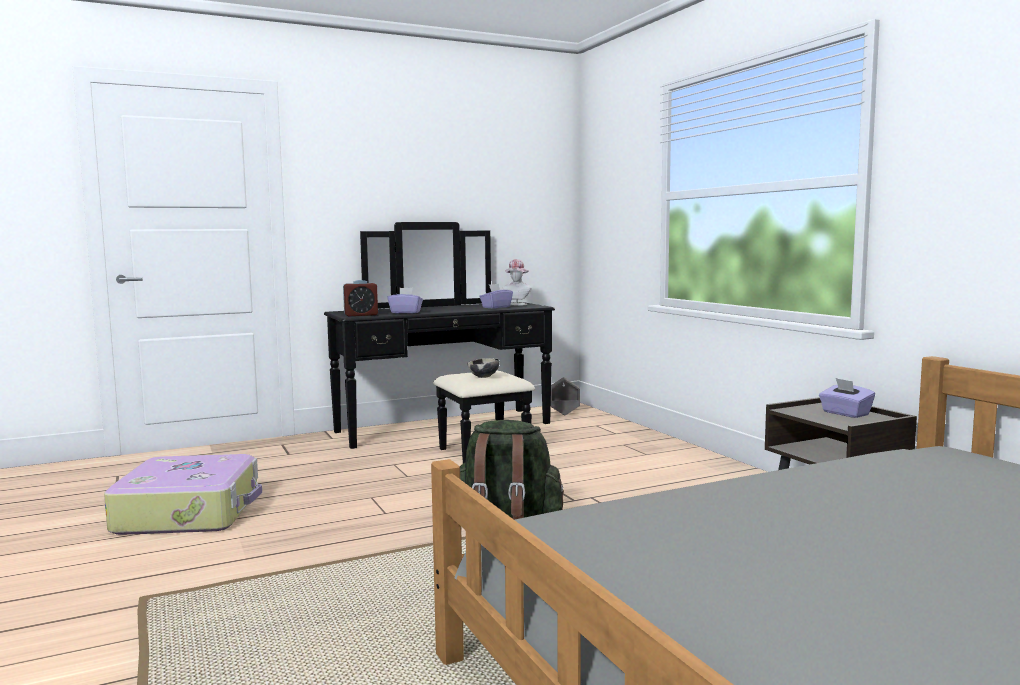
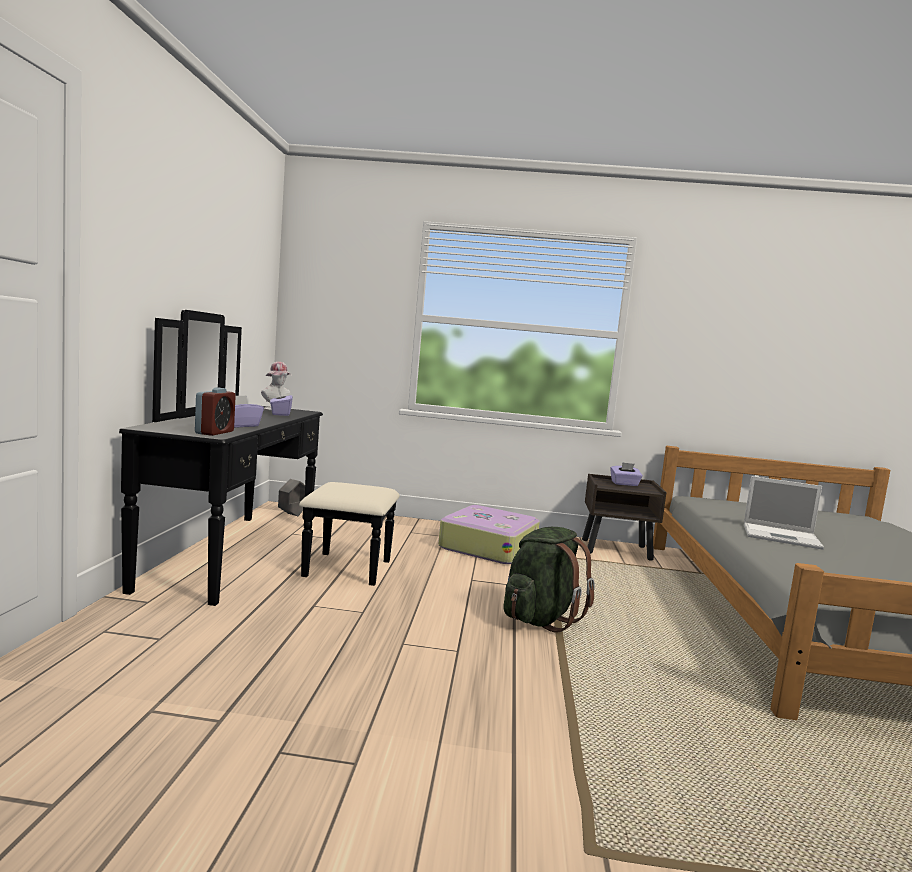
camera: 60 degrees left, 0 degrees up
suitcase [104,454,262,535] -> suitcase moved to [438,505,540,564]
bowl [467,358,500,378] -> none
none -> laptop [744,476,824,550]

